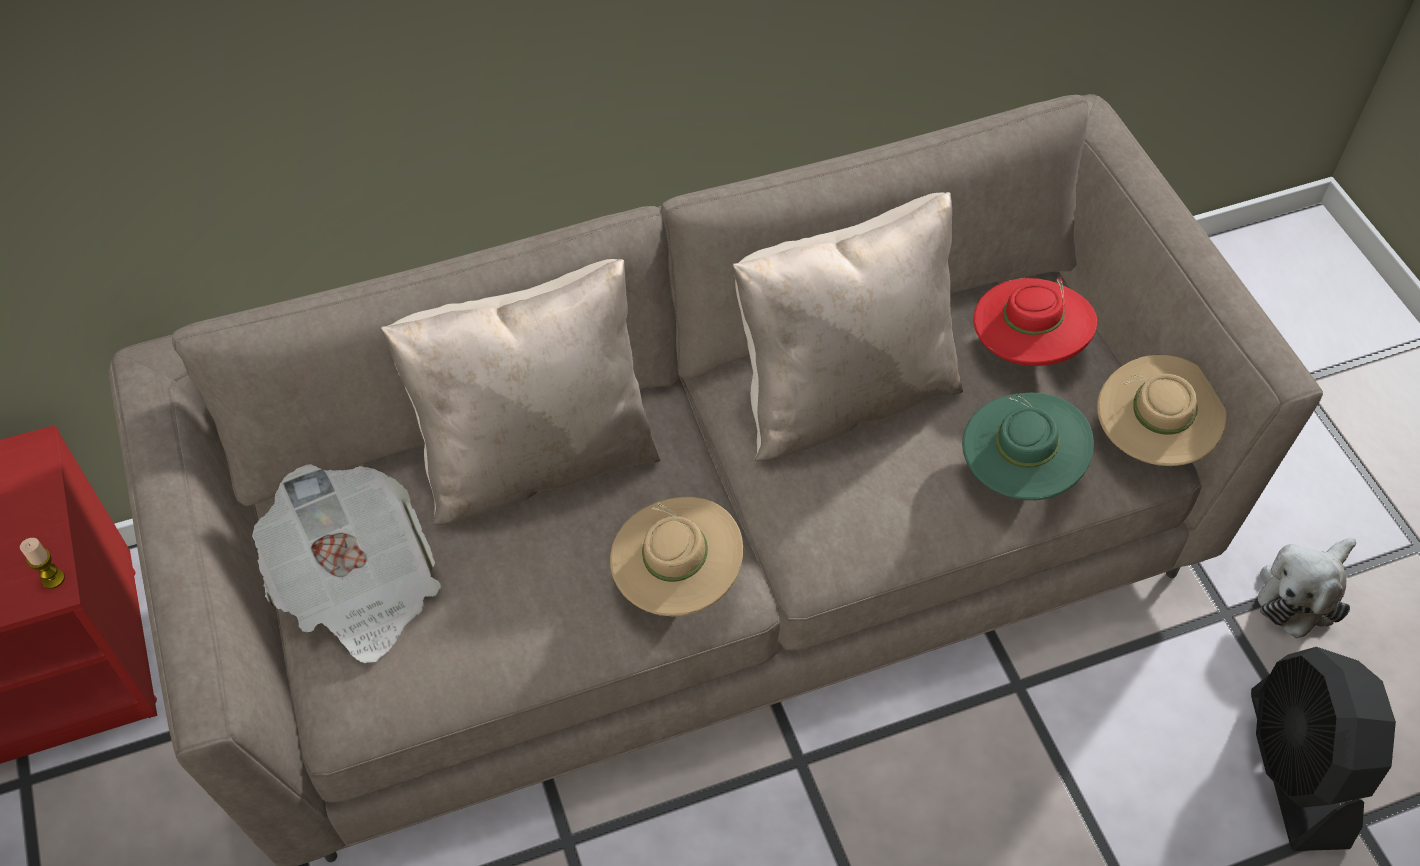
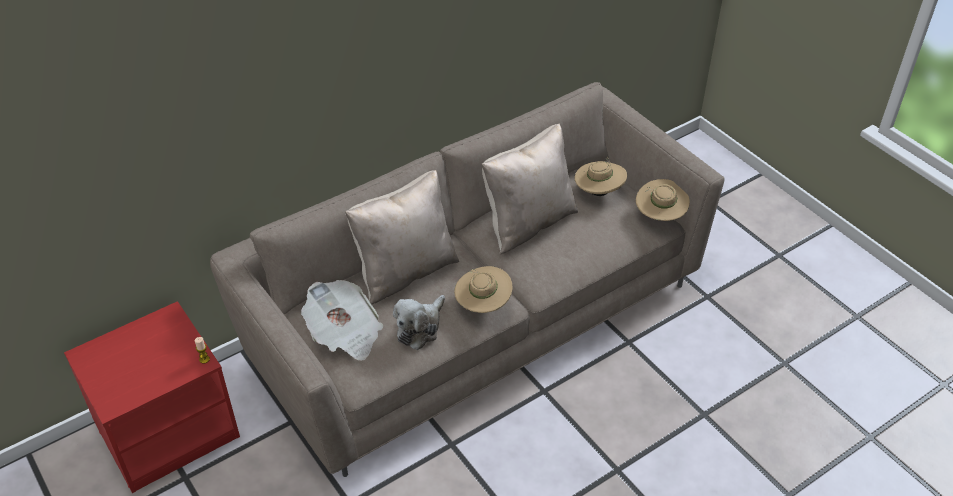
camera: 15 degrees left, 10 degrees down
green hat [962,393,1094,500] -> none
red hat [973,277,1097,366] -> beige hat [574,156,627,196]
black fan [1251,647,1396,851] -> none
plush toy [1257,538,1356,639] -> plush toy moved to [393,295,445,350]

